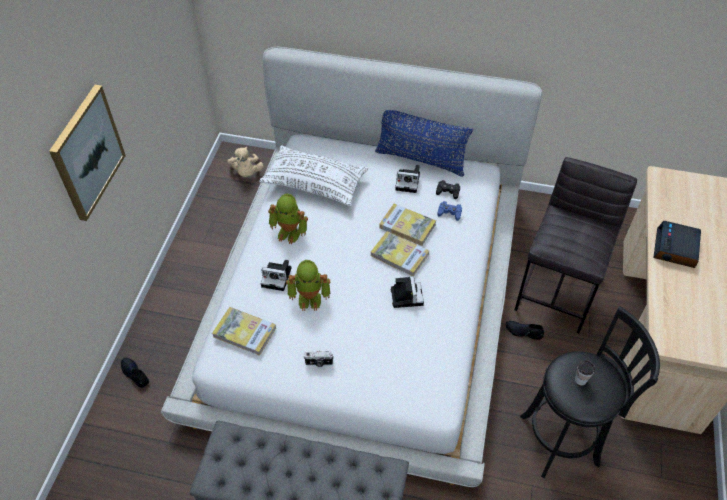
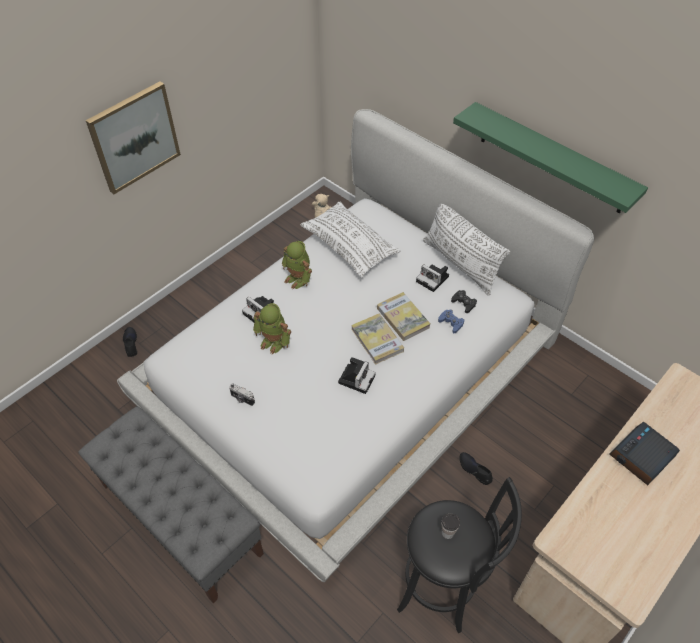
camera: 30 degrees right, 0 degrees up
book [212,307,276,356] -> none
blue pillow [375,110,473,177] -> white pillow [423,204,510,296]
grey stool [515,157,637,334] -> none
none -> green shelf [453,102,648,213]

